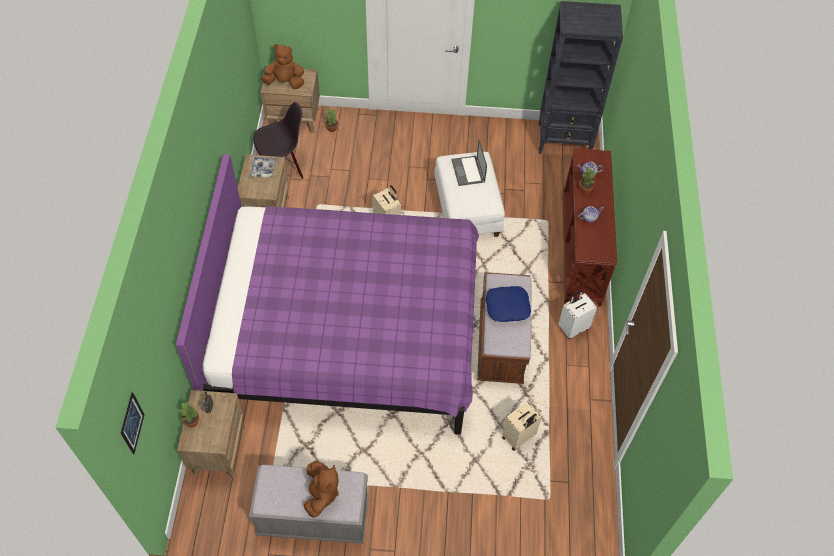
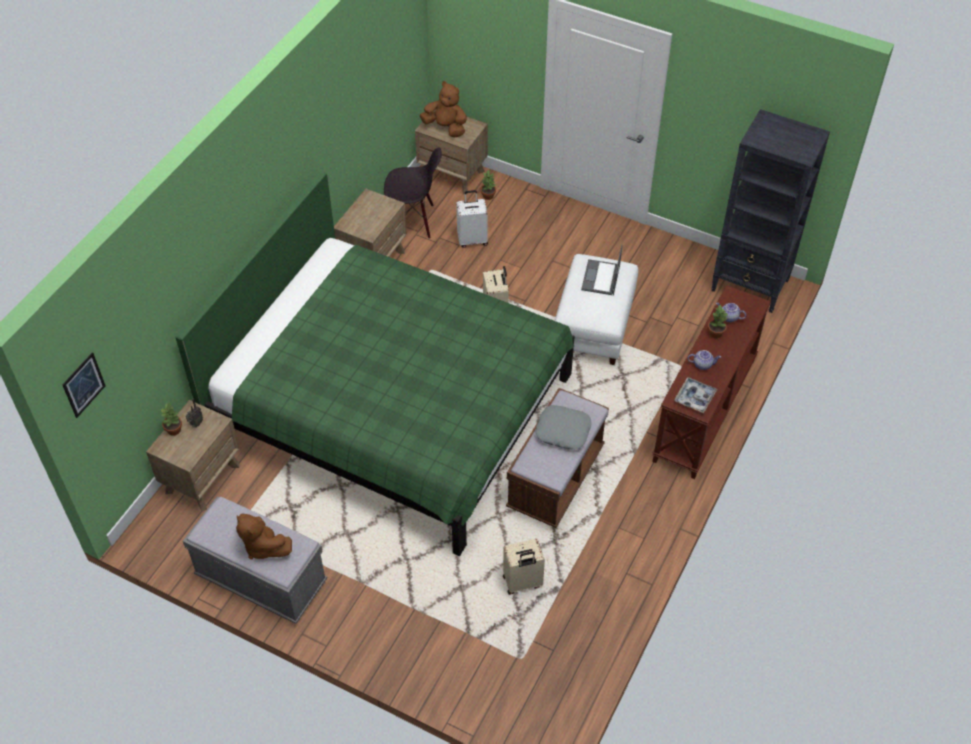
camera: 25 degrees right, 5 degrees down
purple bed [176,154,479,435] -> green bed [175,171,574,556]
tray [248,156,277,178] -> tray moved to [675,377,717,413]
brown plush toy [304,461,339,518] -> brown plush toy turned 105 degrees clockwise [236,513,292,560]
blue pillow [486,286,531,322] -> grey pillow [535,405,592,450]
white suitcase [558,290,597,339] -> white suitcase moved to [456,190,488,248]

